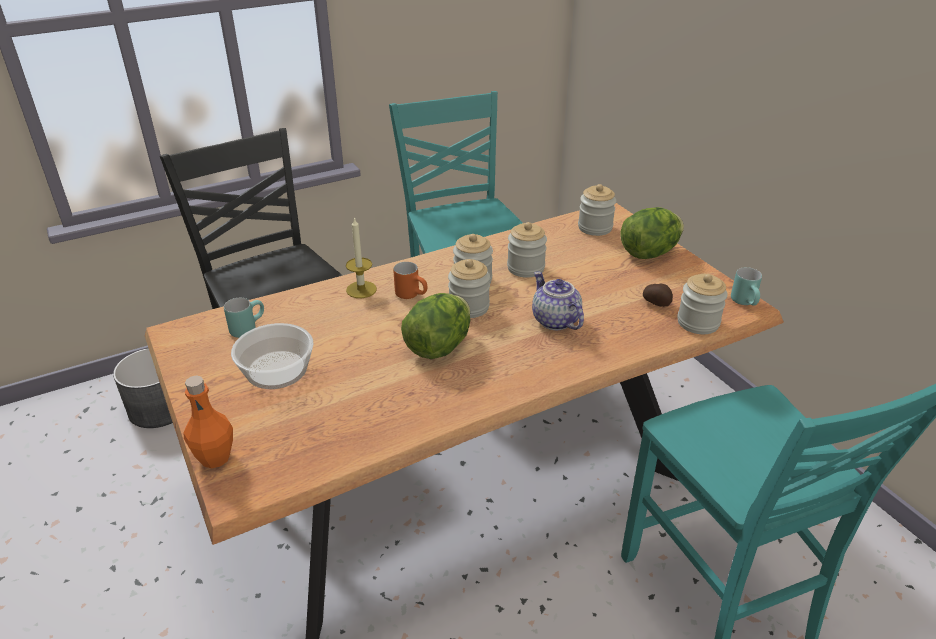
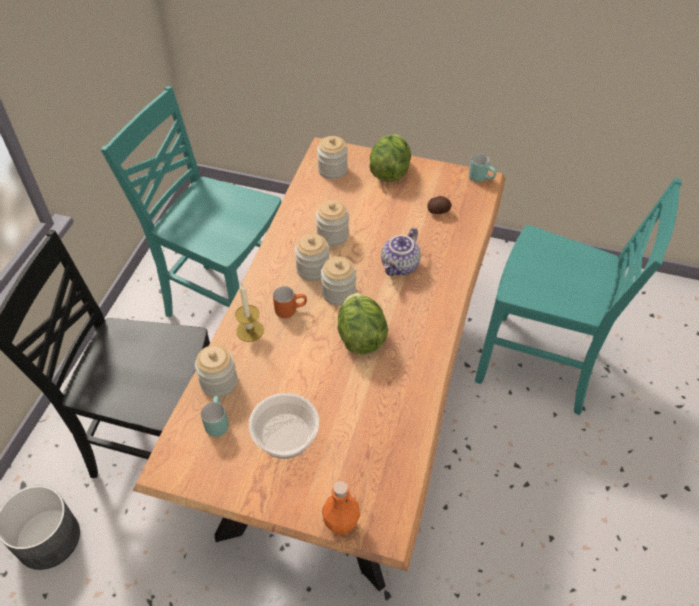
camera: 45 degrees left, 15 degrees up
teapot [532,272,584,330] -> teapot turned 75 degrees counterclockwise [381,228,421,276]
jar [677,274,728,334] -> jar moved to [195,345,238,397]

